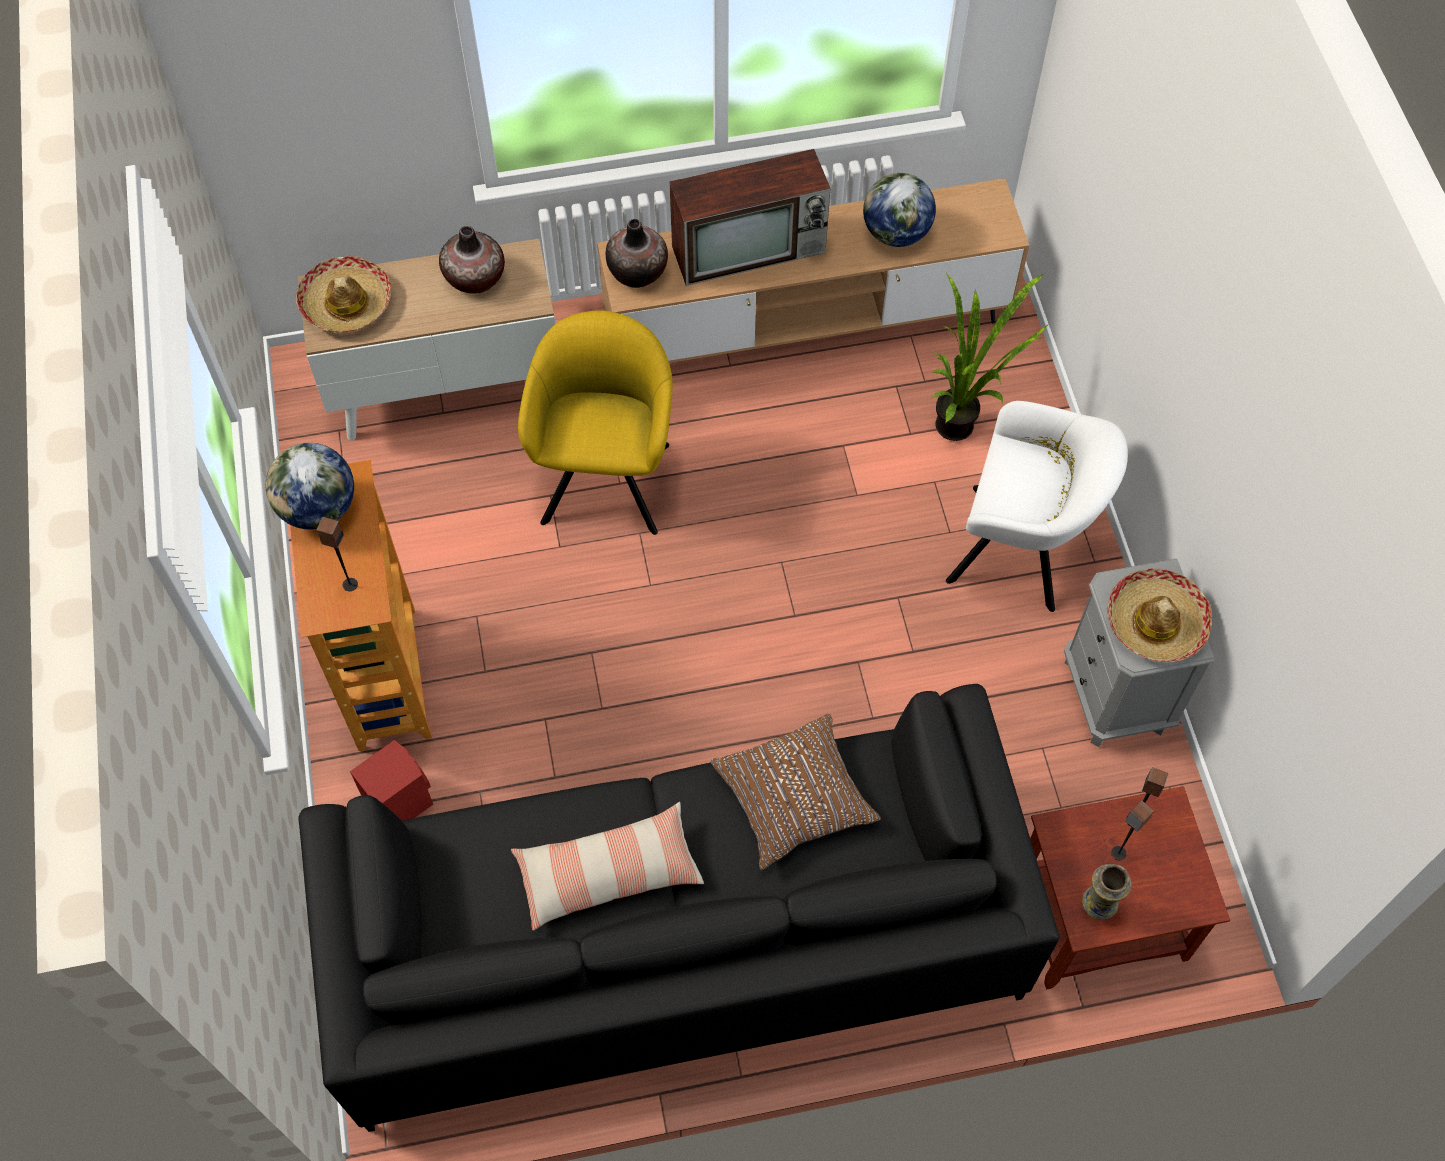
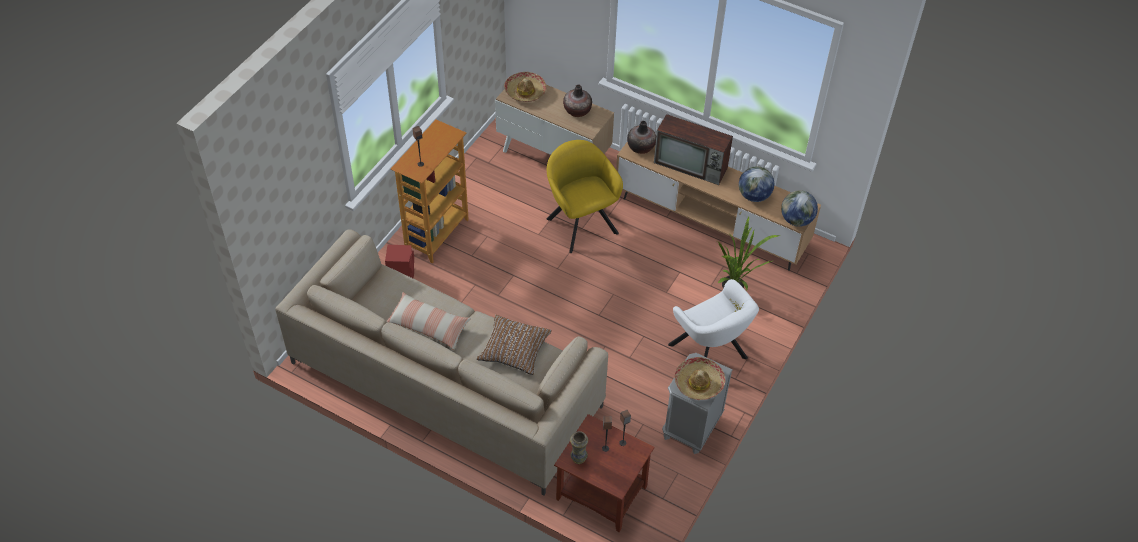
camera: 40 degrees right, 10 degrees down
globe [266,443,354,530] -> globe moved to [781,190,818,227]
black sofa [299,684,1060,1132] -> beige sofa [275,229,608,495]
yellow armchair [518,310,673,535] -> yellow armchair turned 75 degrees counterclockwise [547,140,623,253]

